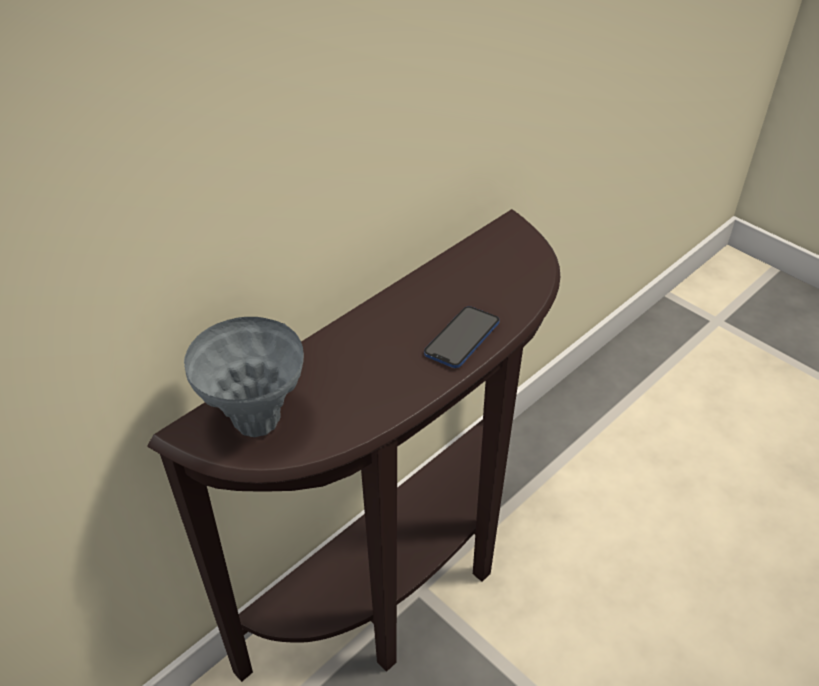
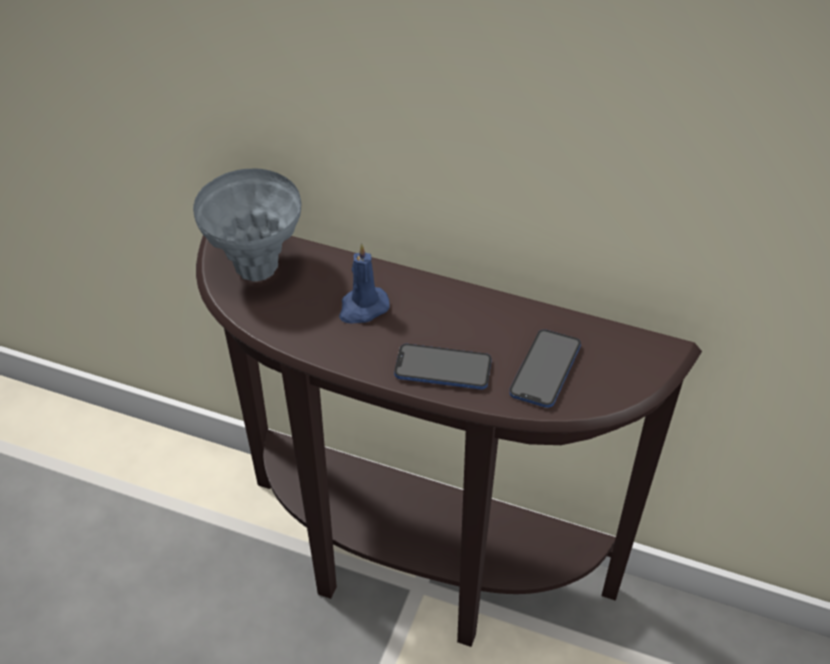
camera: 65 degrees right, 5 degrees up
none -> blue candle [339,243,390,323]
none -> phone [509,329,581,408]

